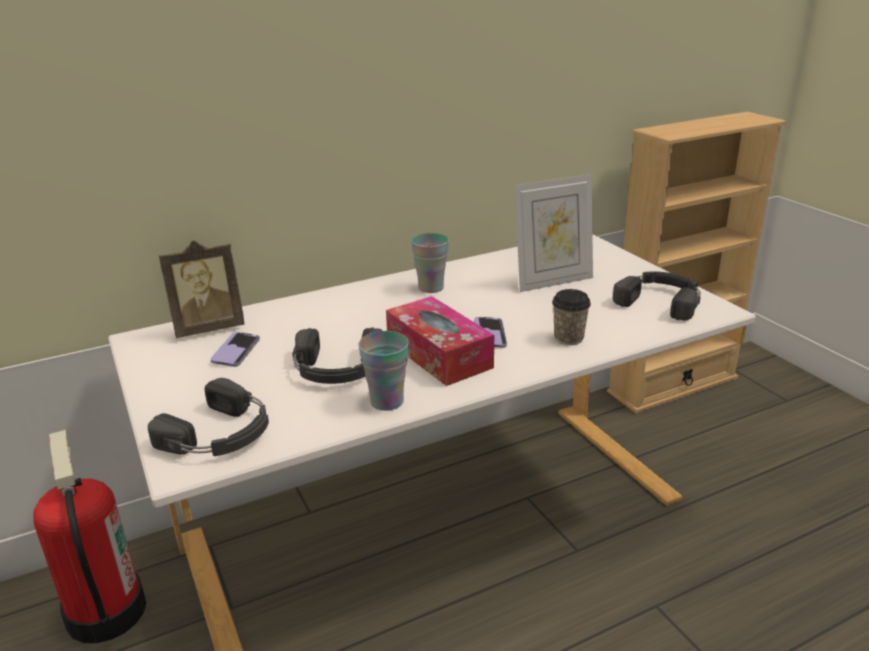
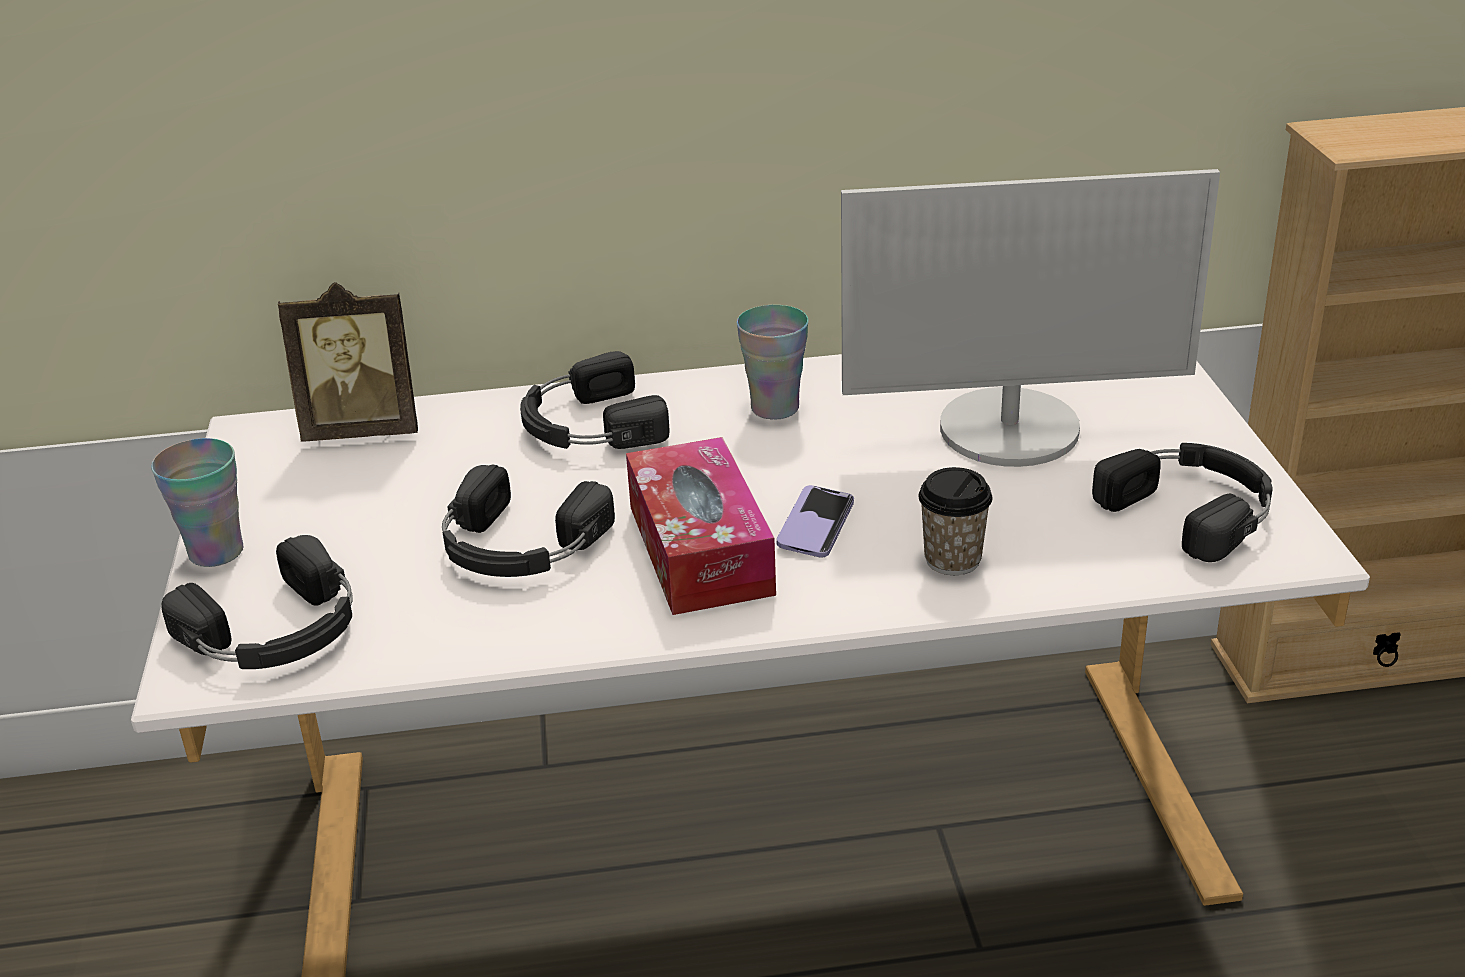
camera: 20 degrees right, 5 degrees up
fire extinguisher [33,430,146,643] -> none
phone [211,332,260,367] -> none
cup [358,331,409,411] -> cup moved to [151,438,244,567]
picture frame [515,174,593,292] -> monitor [841,169,1220,467]
none -> black headphones [520,351,670,449]

